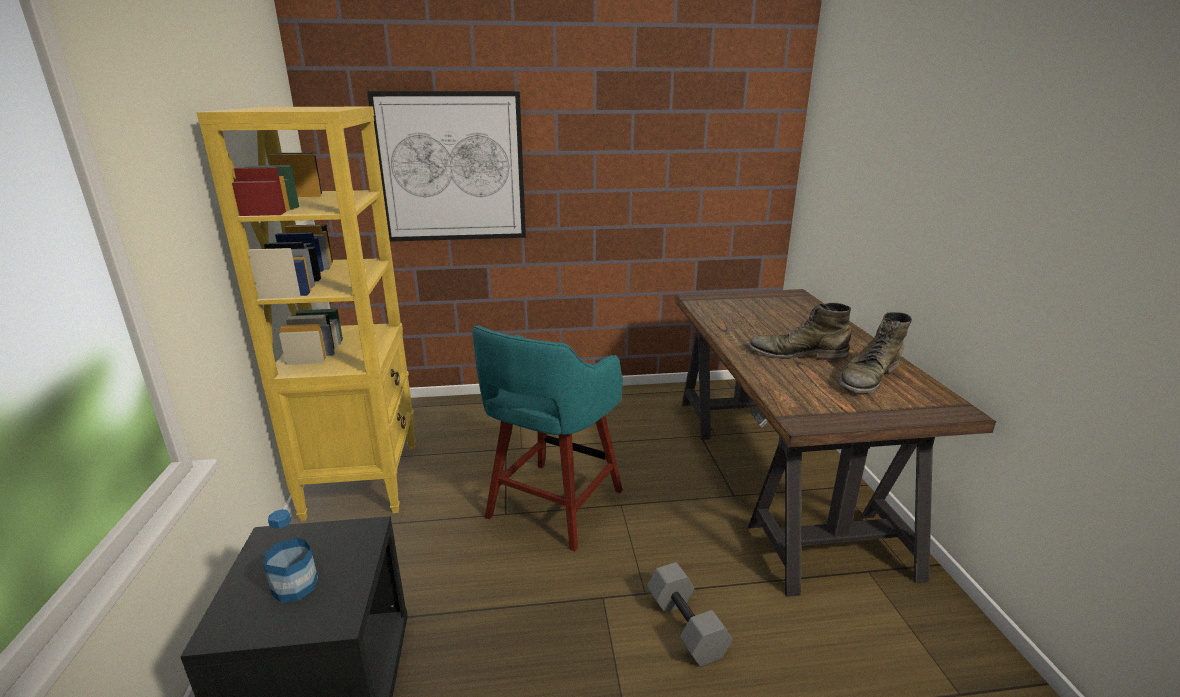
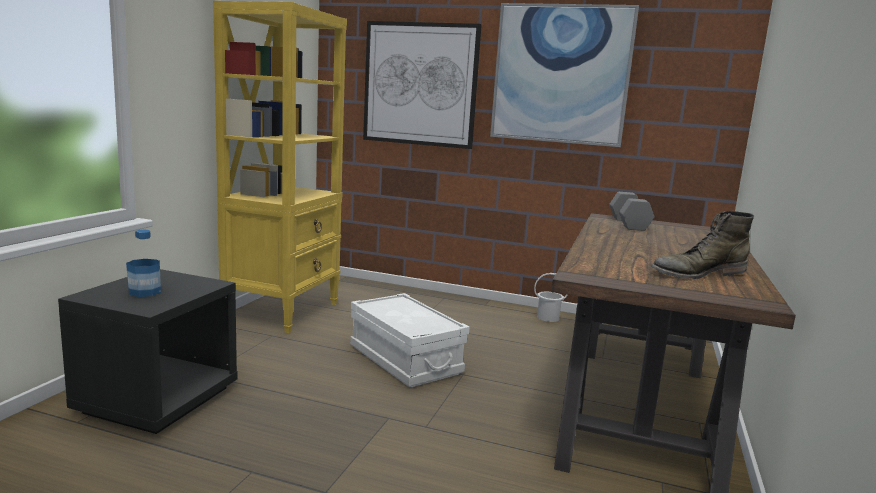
camera: 25 degrees right, 10 degrees down
turquoise stool [472,325,623,552] -> white storage box [350,293,470,387]
grey dumbbell [647,562,732,667] -> grey dumbbell moved to [609,192,654,231]
green boot [748,303,851,361] -> none
none -> picture [490,3,639,147]
none -> white bucket [534,273,567,322]

